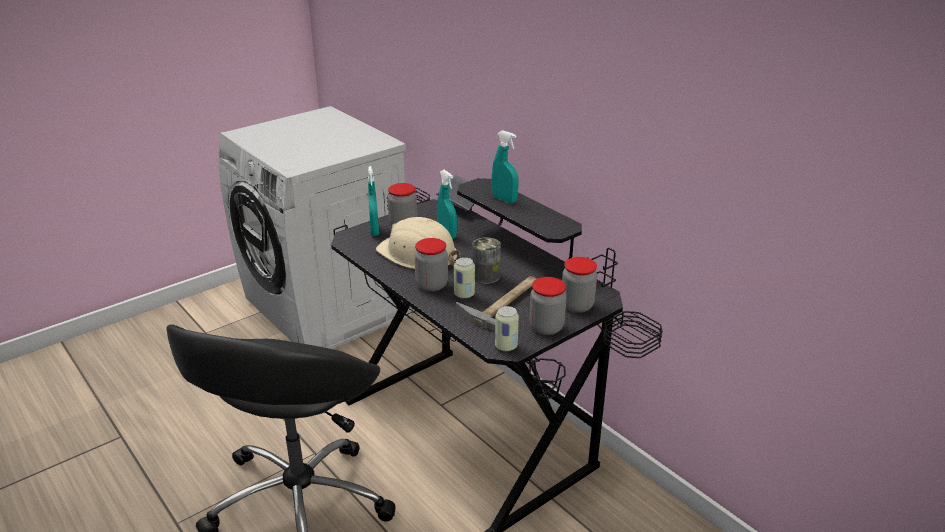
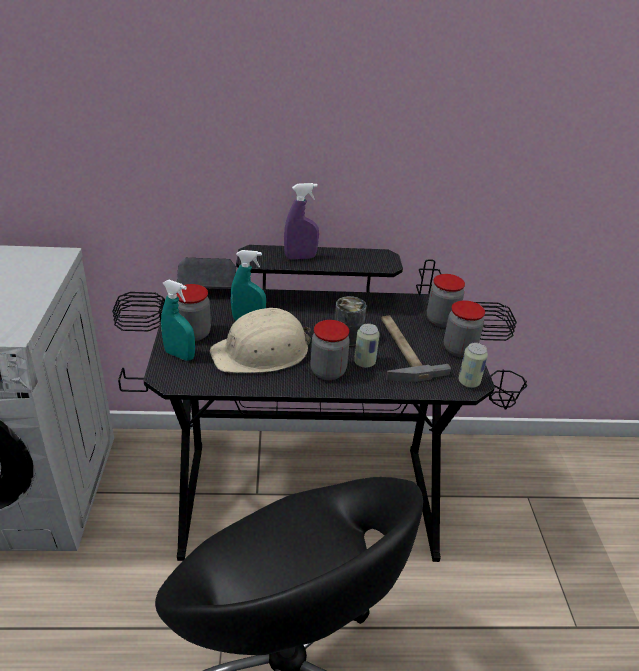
camera: 55 degrees left, 5 degrees up
turquoise spray bottle [492,130,518,203] -> purple spray bottle [284,183,319,259]

